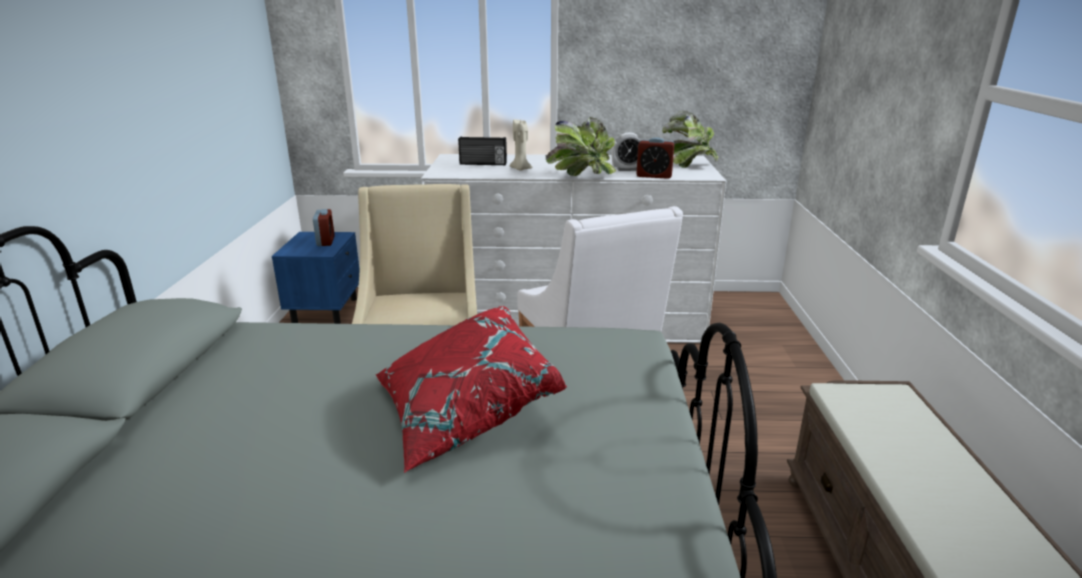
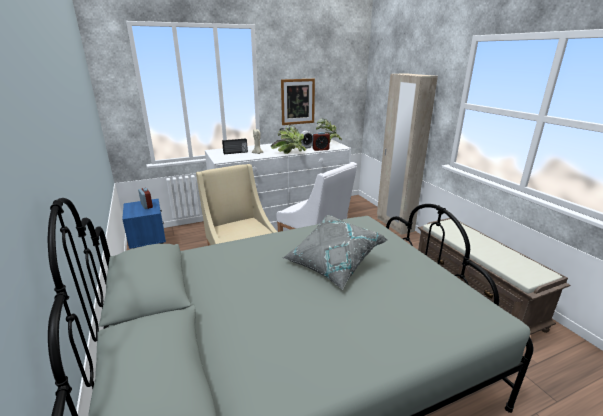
camera: 25 degrees left, 0 degrees up
red pillow [376,306,567,473] -> grey pillow [283,215,387,290]
none -> picture [281,79,315,125]
none -> beige wardrobe [377,73,438,235]

